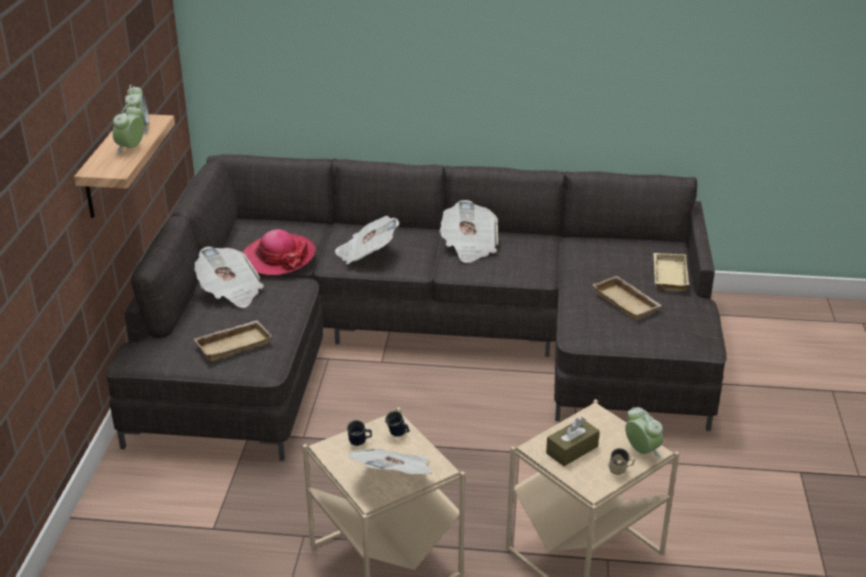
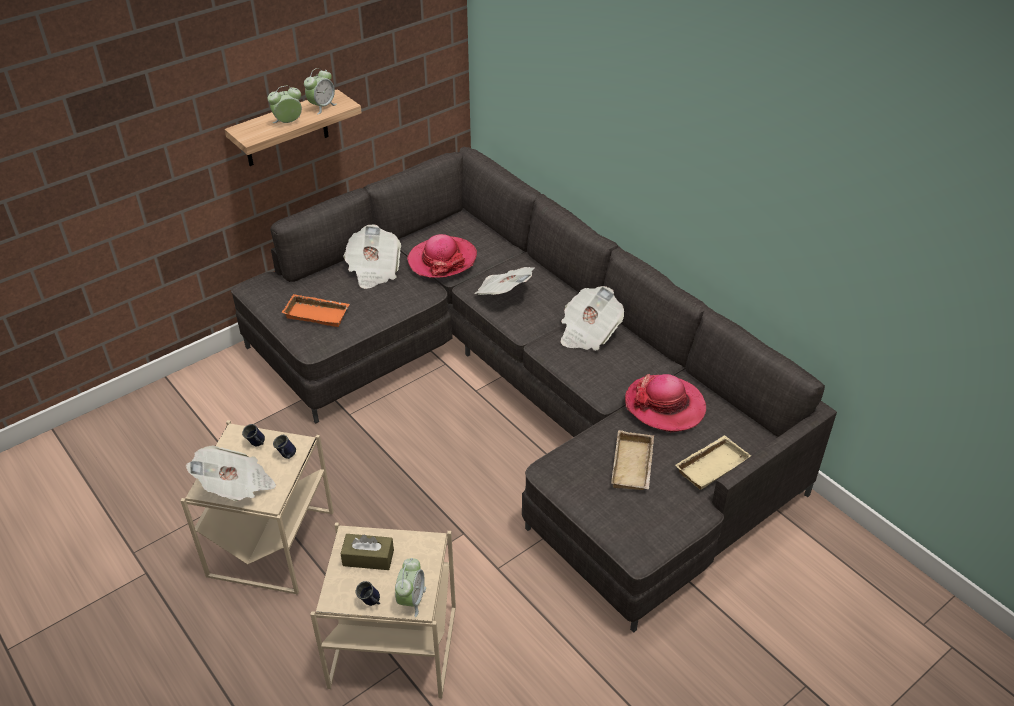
camera: 45 degrees right, 10 degrees up
beige tray [194,320,272,361] -> orange tray [281,294,350,327]
beige mug [608,448,635,475] -> blue mug [356,581,380,606]
none -> hat [625,374,706,432]

